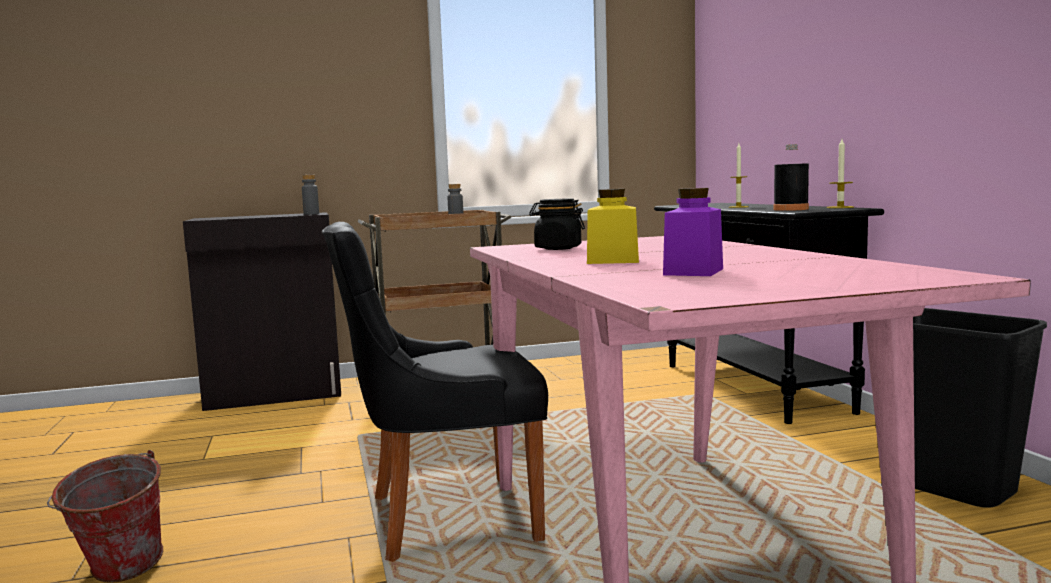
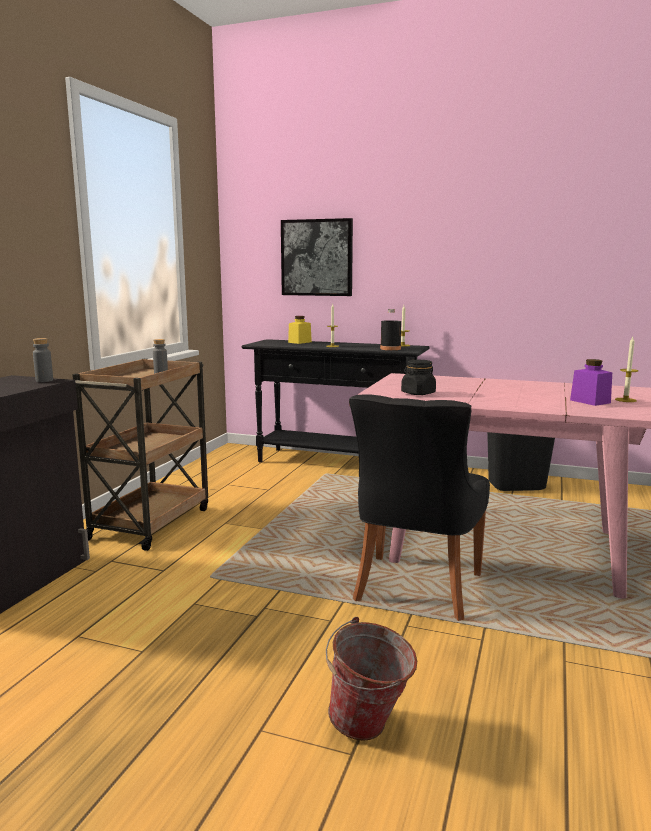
camera: 55 degrees left, 5 degrees up
yellow jar [587,189,639,264] -> yellow jar moved to [288,316,312,344]
none -> picture [281,218,353,296]
none -> candle [615,337,638,402]

